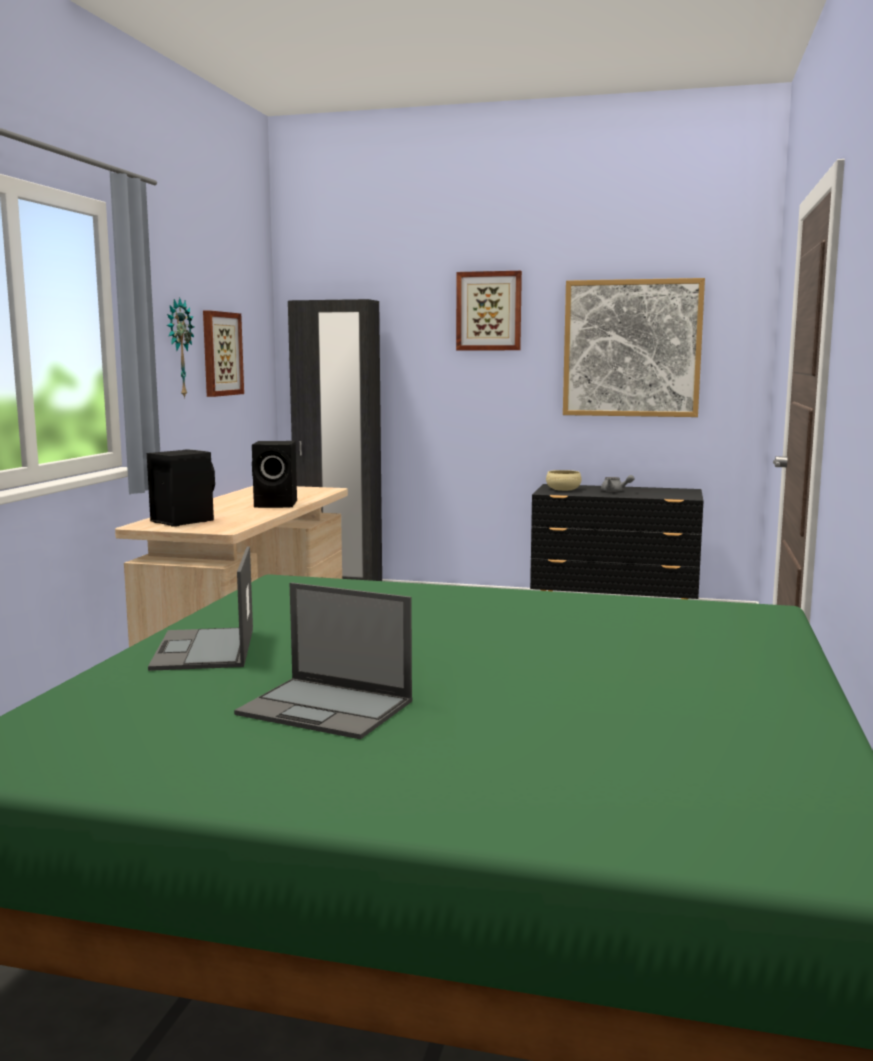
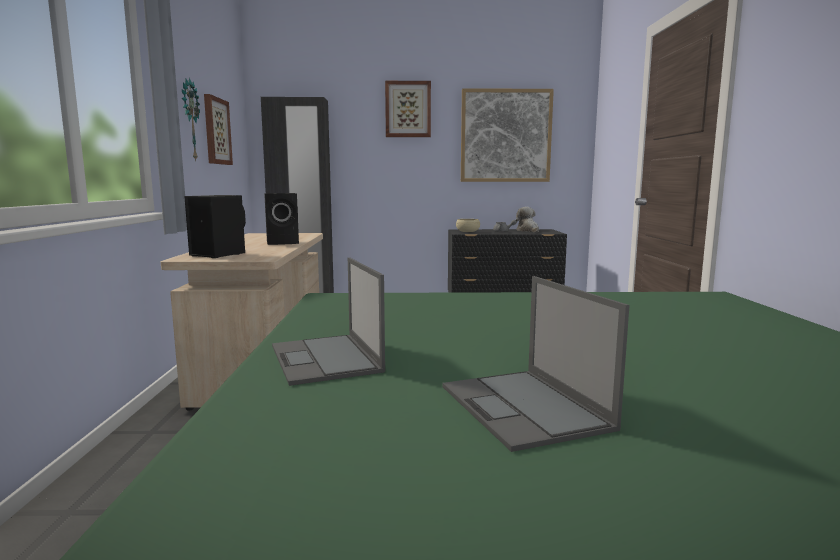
camera: 15 degrees left, 0 degrees up
laptop [234,582,412,739] -> laptop turned 60 degrees clockwise [442,276,630,452]
none -> plush toy [516,207,539,232]

